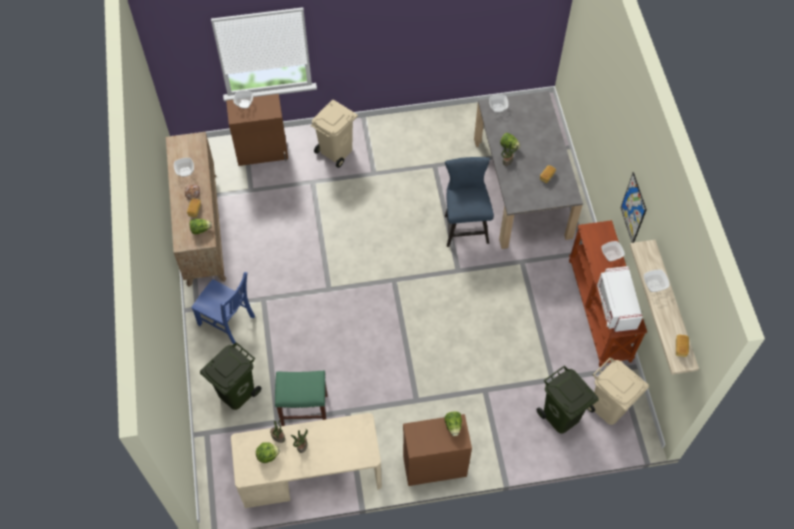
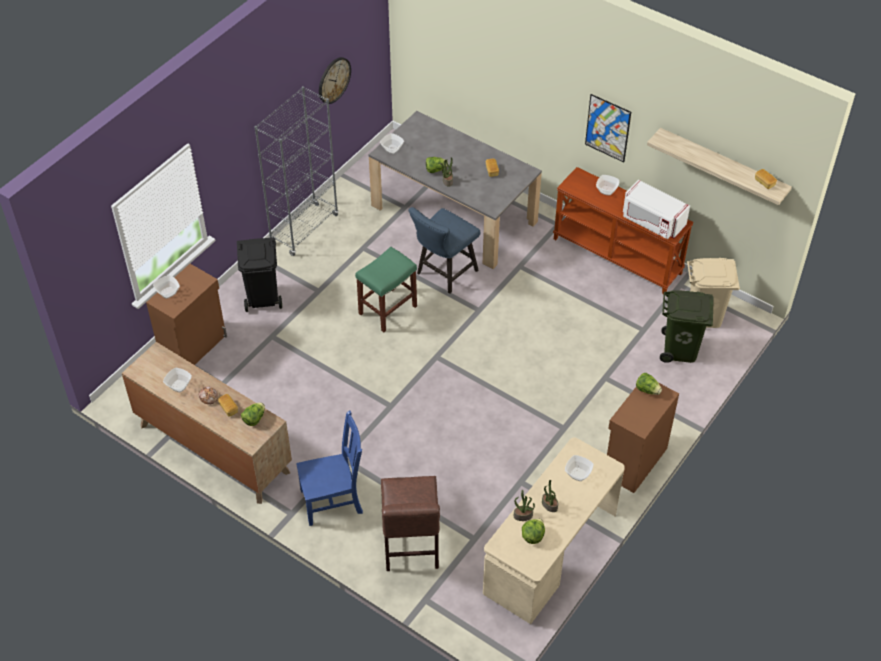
camera: 45 degrees left, 10 degrees down
green trash can [200,342,262,410] -> brown chair [381,476,440,571]
green stool [275,371,327,426] -> green stool moved to [355,247,417,332]
beige trash can [311,100,358,168] -> black trash can [237,237,282,312]
blue chair [445,157,494,247] -> blue chair turned 90 degrees counterclockwise [409,207,480,294]
bowl [644,270,669,292] -> bowl moved to [565,455,593,481]
none -> grey bookcase [254,86,339,256]
none -> wall clock [319,57,351,104]

